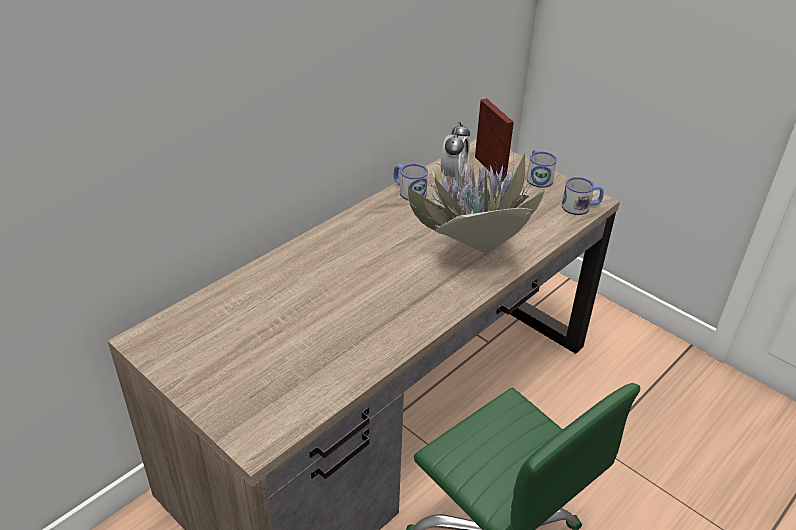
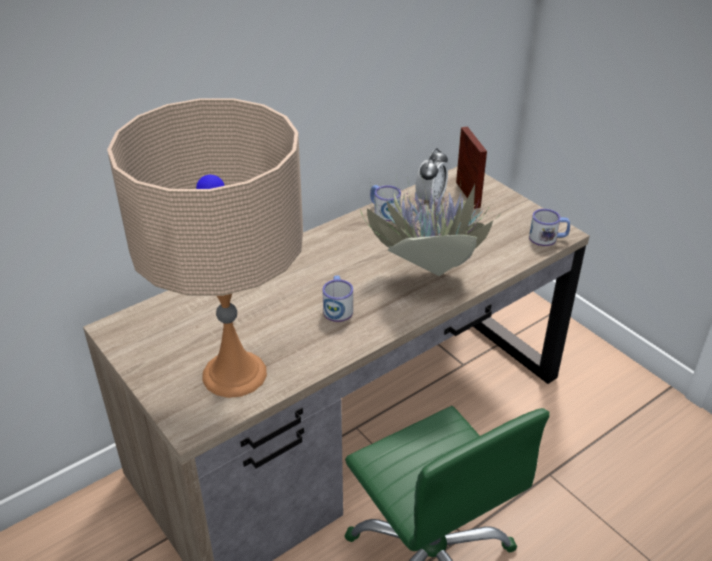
camera: 10 degrees right, 0 degrees up
mug [527,149,557,188] -> mug moved to [322,275,353,322]
none -> beige table lamp [107,98,303,398]

